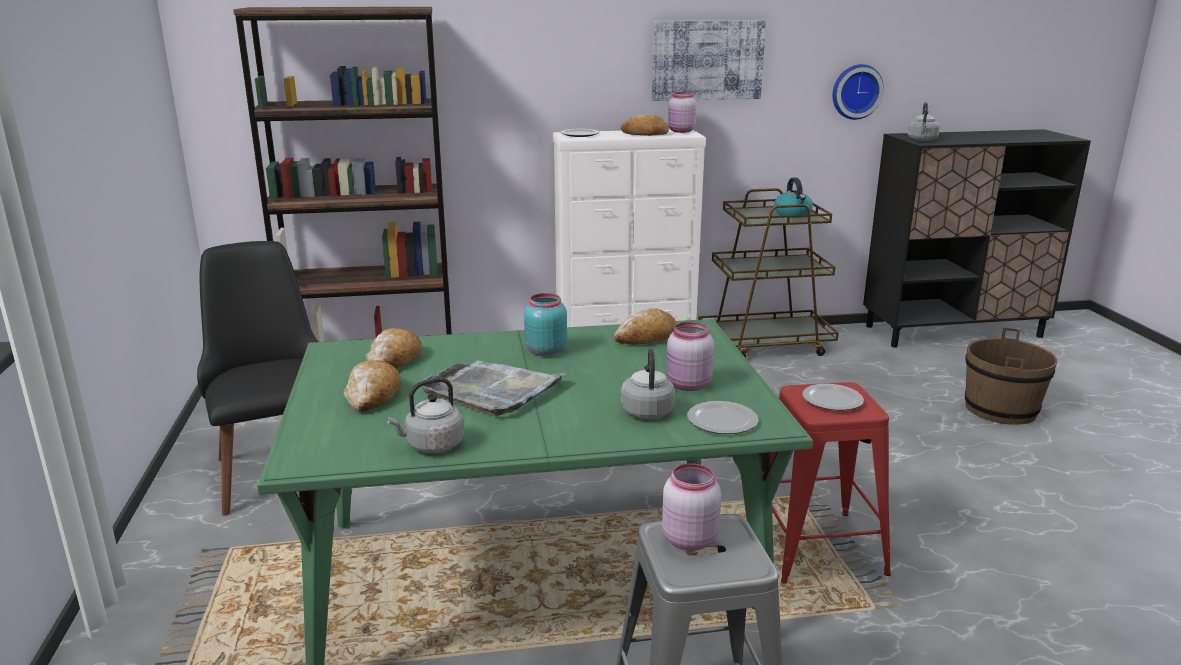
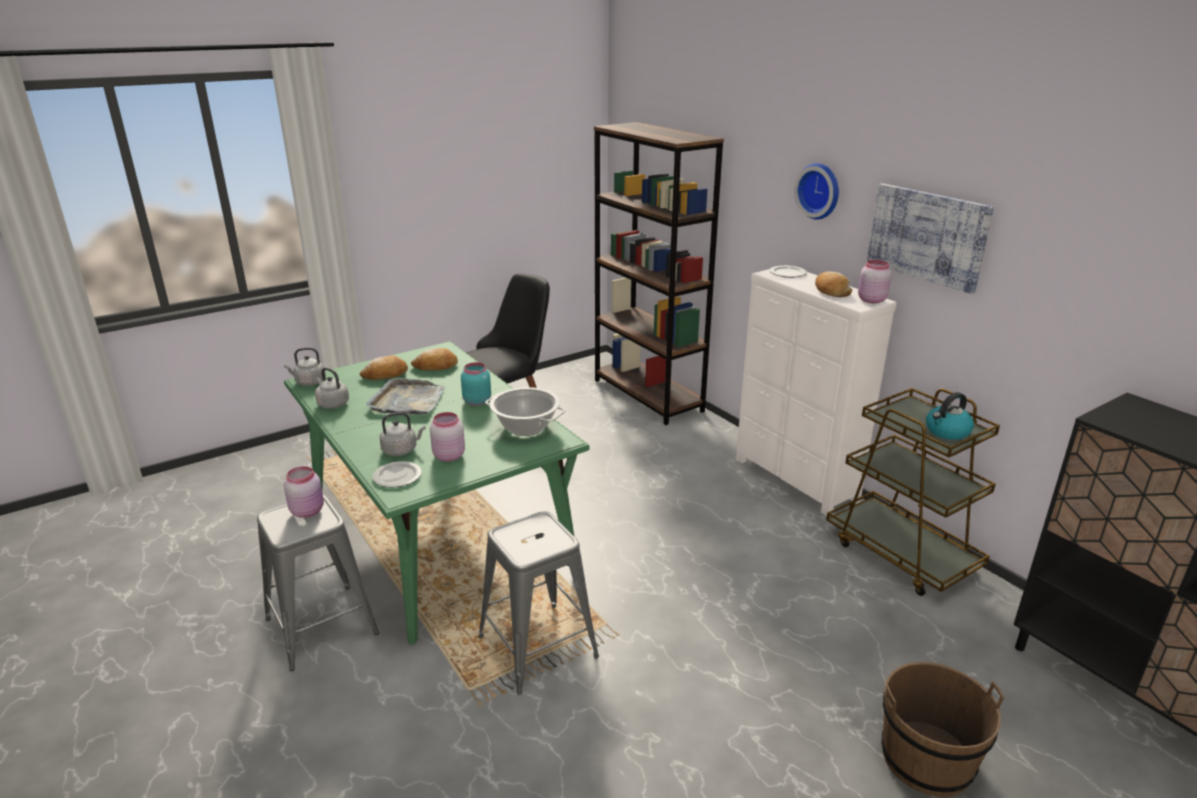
camera: 65 degrees right, 5 degrees up
bread [614,308,677,345] -> cooking pot [485,387,565,436]
red stool [770,382,891,584] -> grey stool [479,511,599,694]
plate [802,384,864,410] -> none
wall clock [833,64,884,120] -> wall clock moved to [794,163,839,220]
grey kettle [908,102,940,141] -> grey kettle moved to [284,348,326,386]

